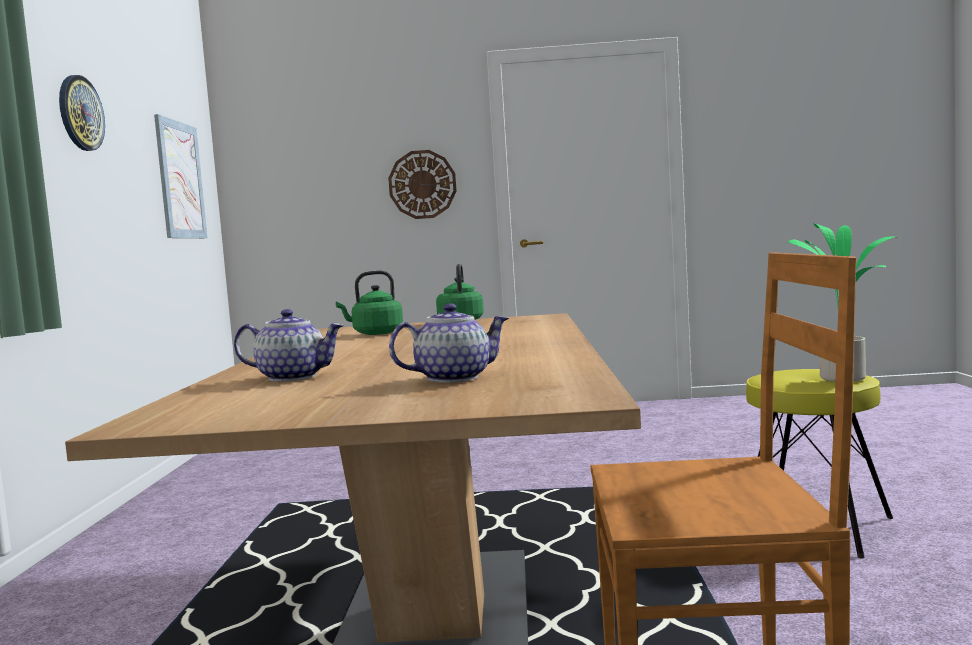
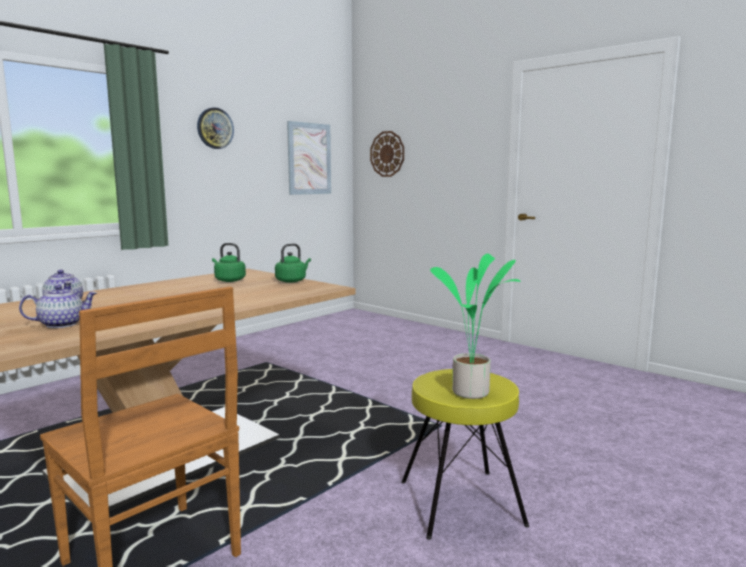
camera: 40 degrees right, 5 degrees up
wall clock [388,150,457,219] -> wall clock moved to [370,131,404,177]
teapot [389,303,509,383] -> teapot turned 45 degrees counterclockwise [19,285,97,328]

